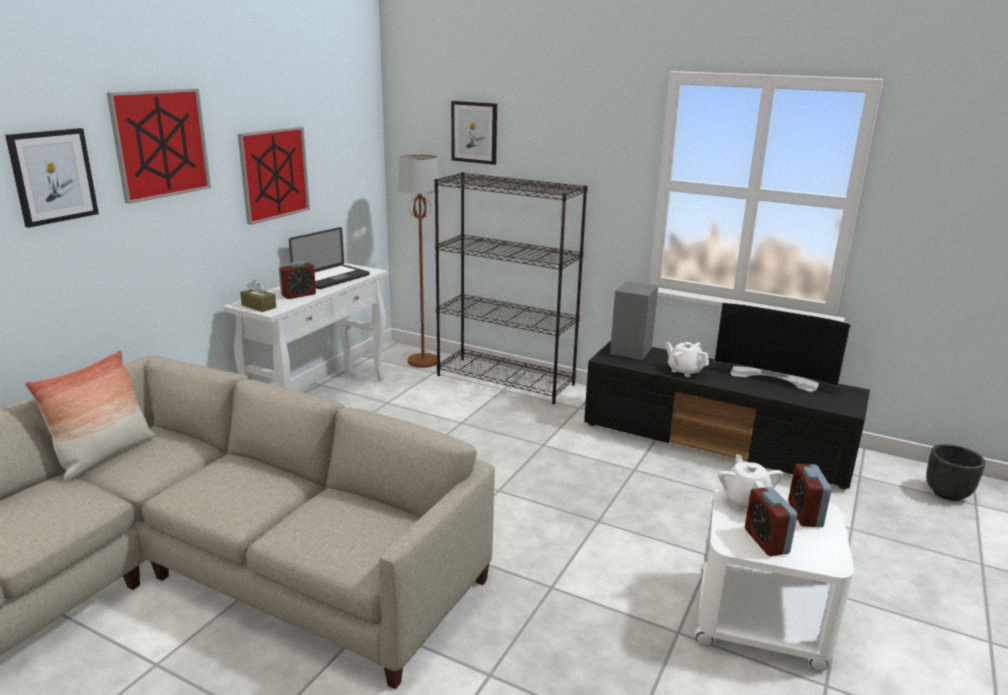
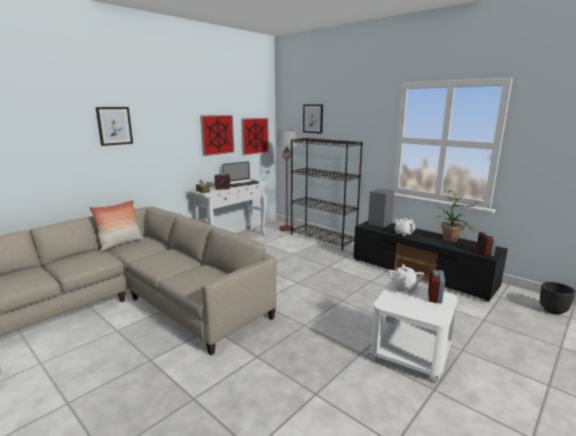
camera: 15 degrees right, 5 degrees down
picture [107,89,211,204] -> picture moved to [241,118,269,155]
television [714,302,851,392] -> potted plant [436,190,480,242]
alarm clock [745,487,797,556] -> alarm clock moved to [476,232,497,256]

